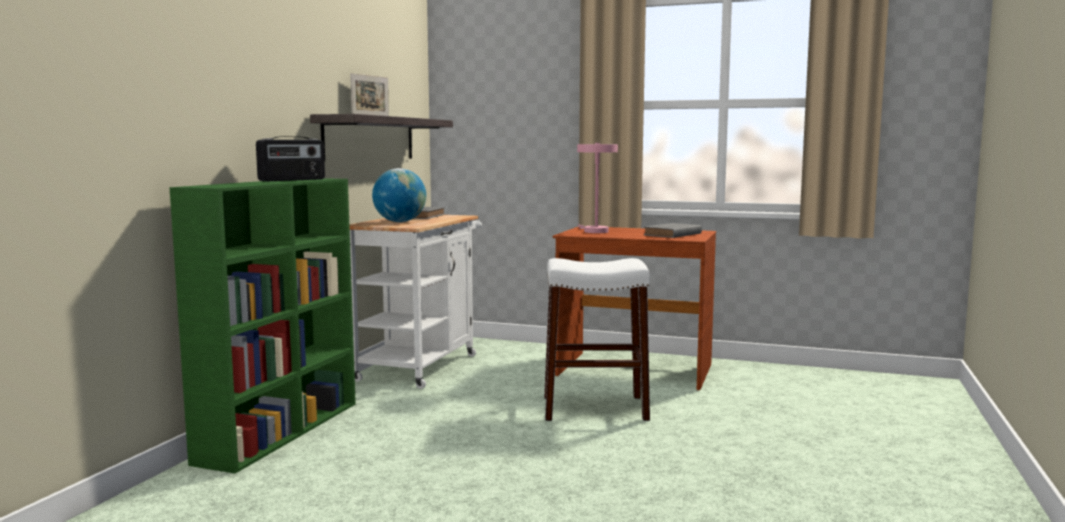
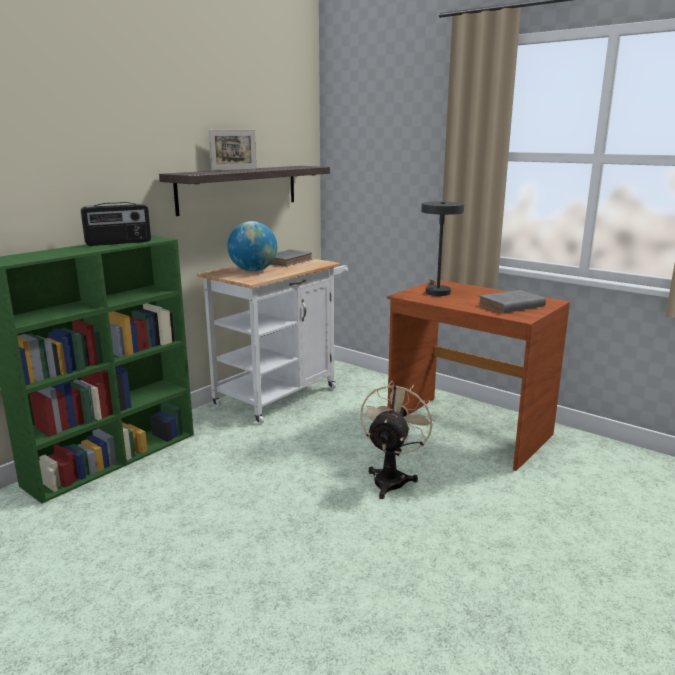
camera: 20 degrees right, 10 degrees up
white stool [544,258,650,421] -> beige fan [360,381,435,499]
pink table lamp [577,143,618,233] -> grey table lamp [421,202,464,296]

